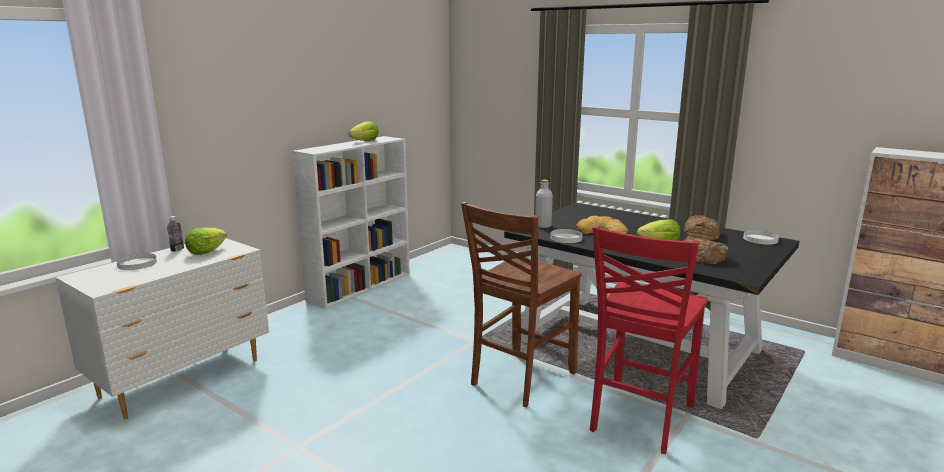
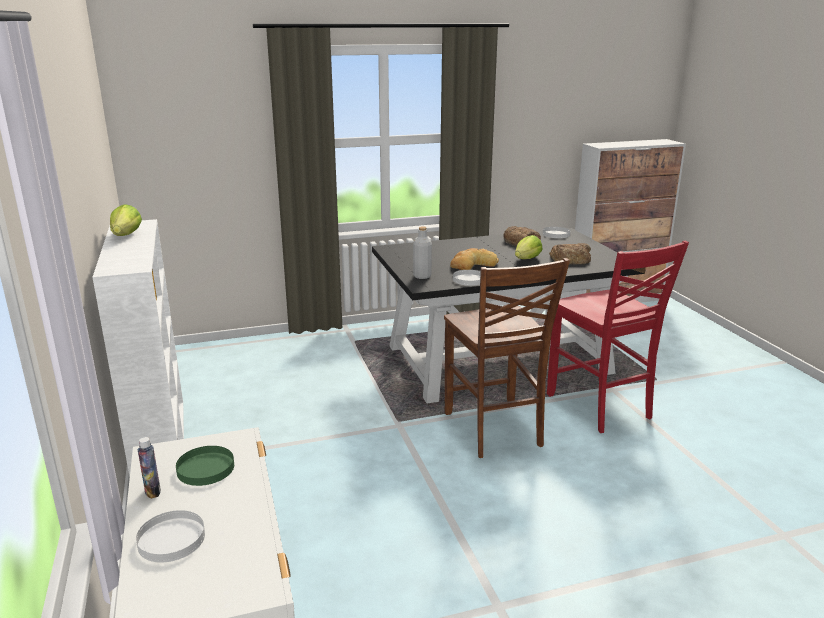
camera: 55 degrees left, 5 degrees up
lettuce [185,228,227,255] -> green plate [176,446,234,486]

